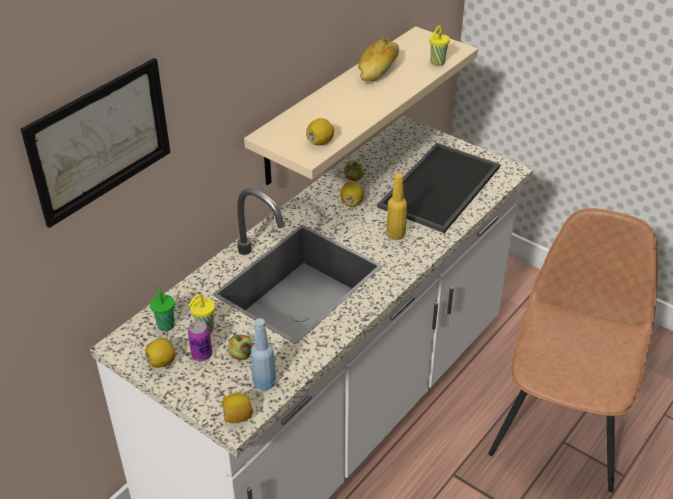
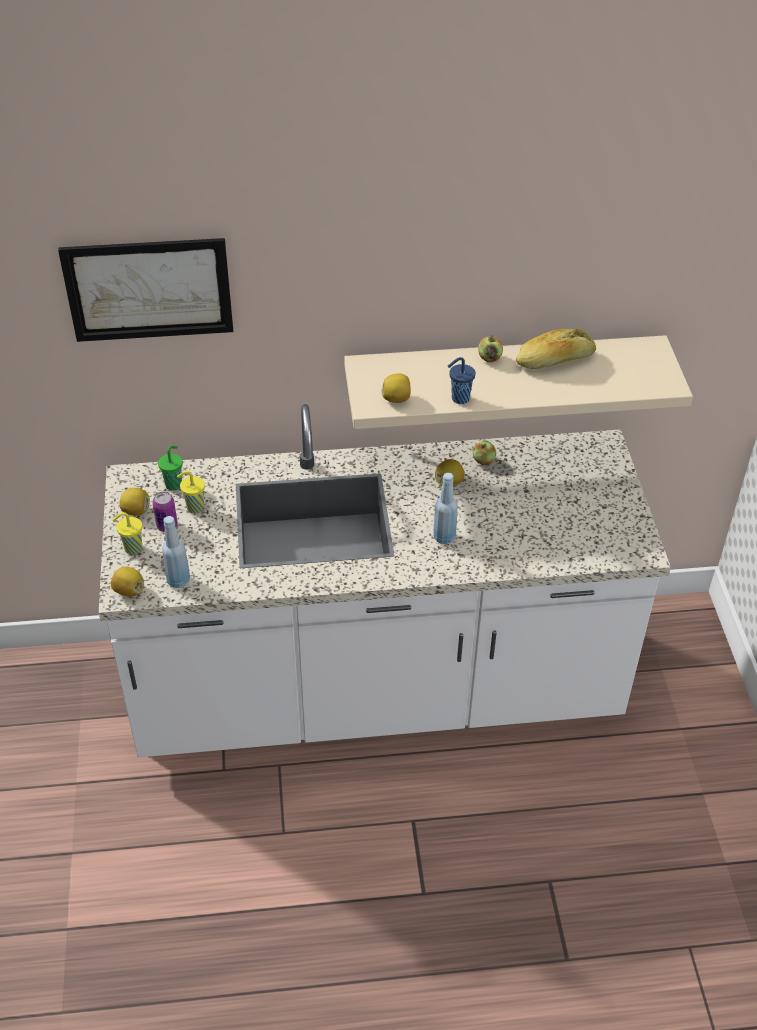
camera: 45 degrees right, 5 degrees up
apple [228,335,253,360] -> apple moved to [478,335,503,362]
tray [377,143,500,233] -> none
yellow bottle [386,173,407,240] -> blue bottle [433,473,458,544]
yellow cup [429,26,450,66] -> yellow cup moved to [112,512,142,555]
brown chair [488,208,658,492] -> none
none -> blue cup [448,357,476,404]

